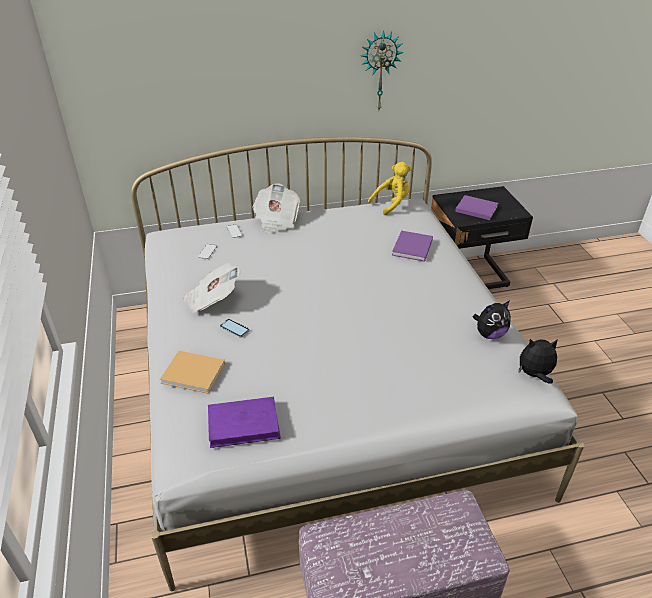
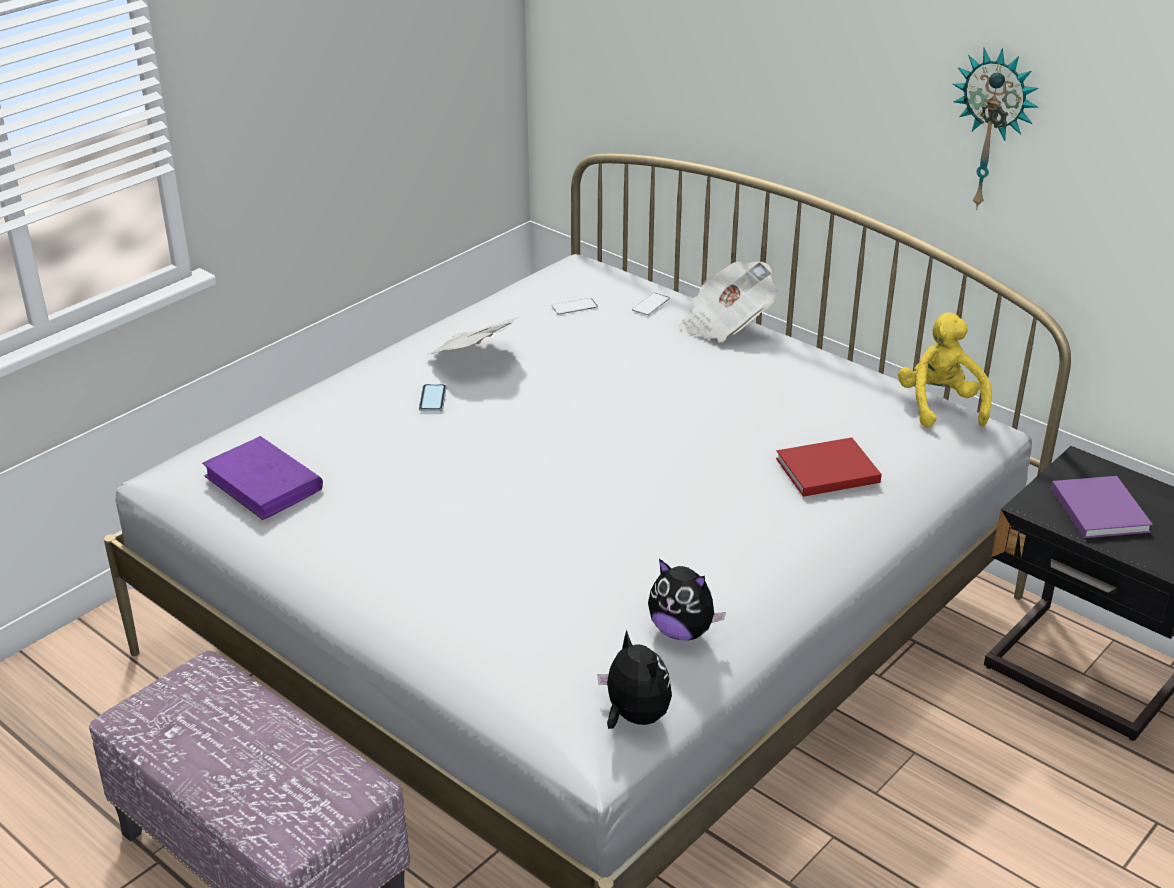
camera: 55 degrees right, 5 degrees down
beige book [160,351,225,394] -> none
yellow plush toy [368,162,411,215] -> yellow plush toy turned 120 degrees counterclockwise [898,312,992,428]
purple book [392,231,433,262] -> red book [776,437,882,497]

